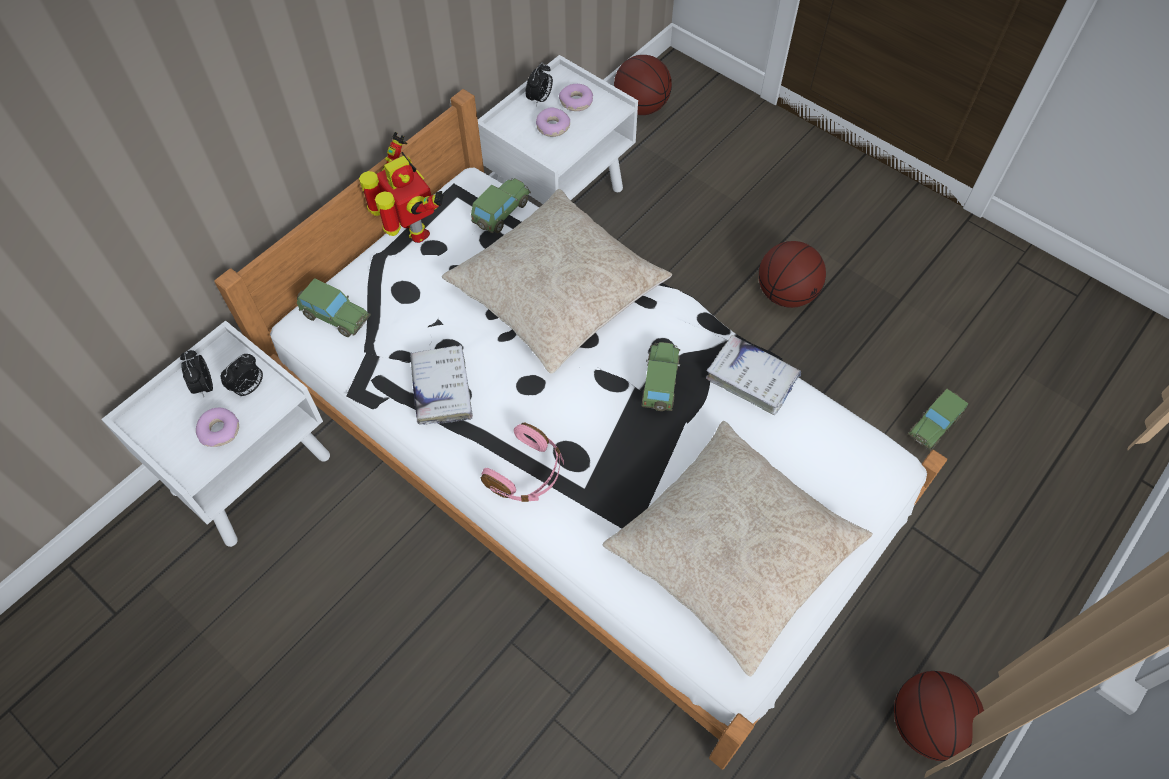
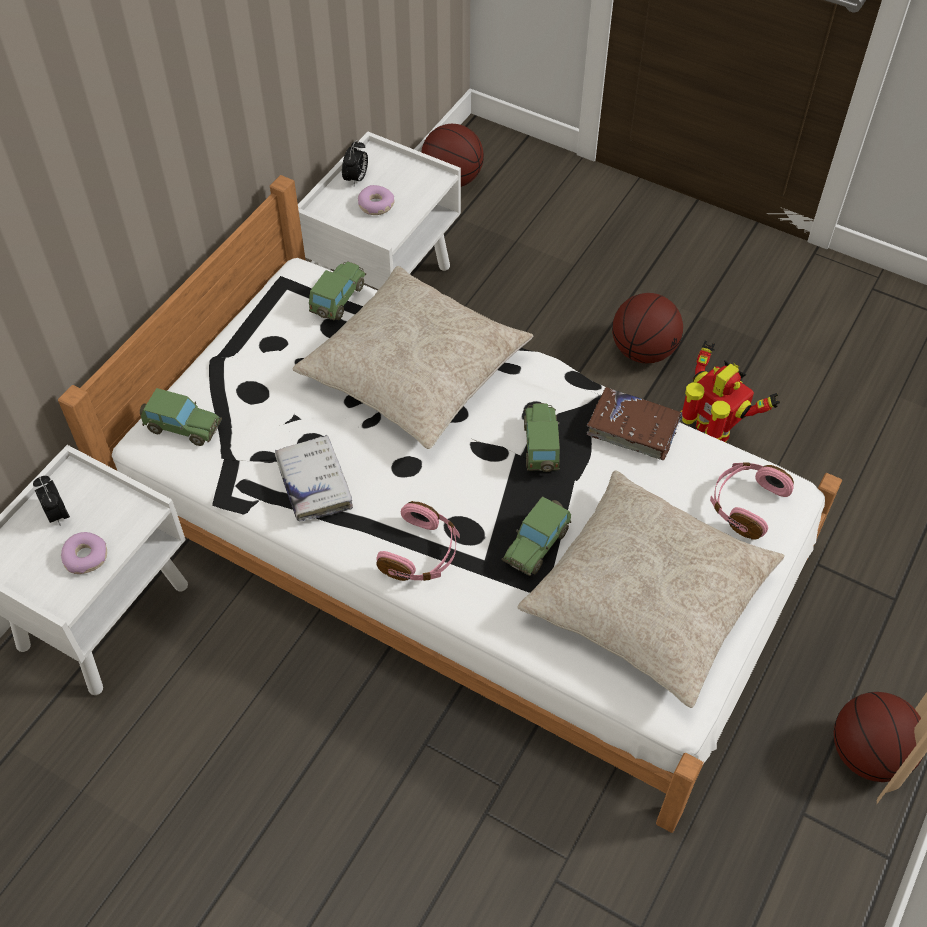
camera: 10 degrees left, 5 degrees down
alarm clock [221,354,263,398] -> none
toy robot [359,132,444,243] -> toy robot moved to [681,341,780,442]
donut [559,84,593,111] -> none
white book [706,335,801,415] -> brown book [587,387,683,460]
toy car [908,389,968,450] -> toy car moved to [502,496,571,576]
none -> pink headphones [710,462,794,540]

